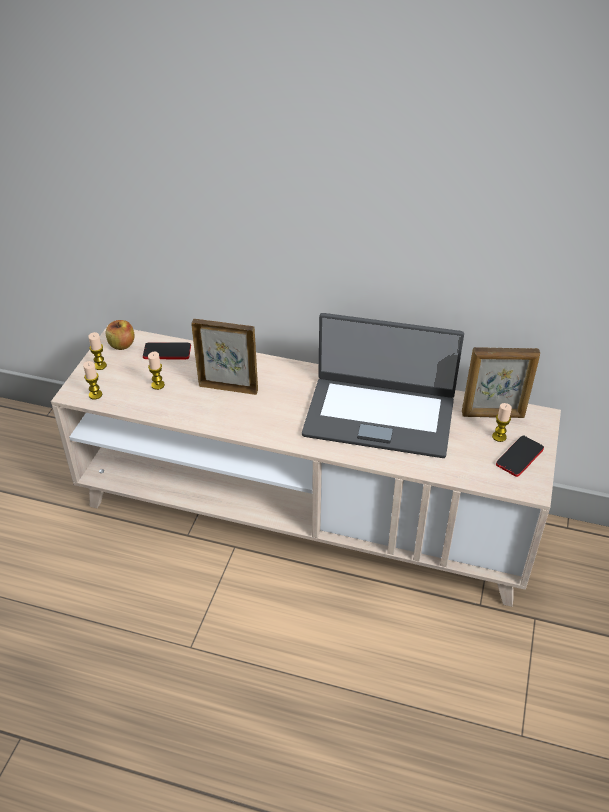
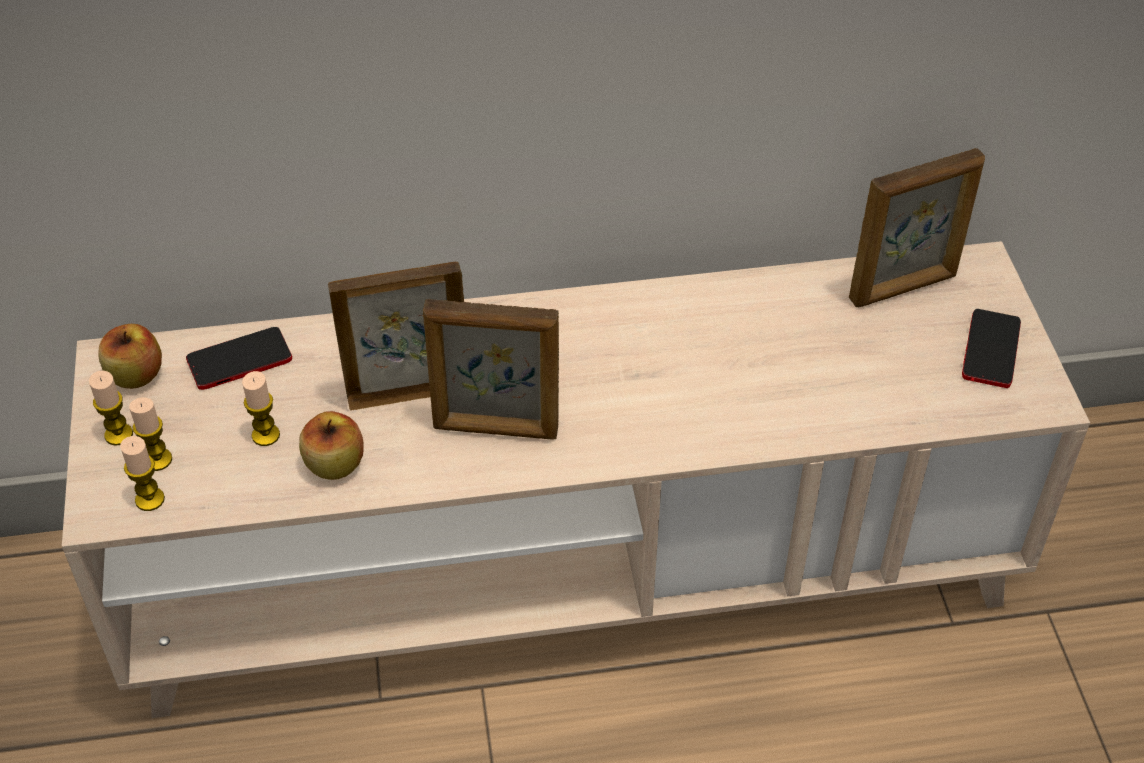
camera: 25 degrees left, 5 degrees up
laptop [302,313,464,458] -> none
candle [492,403,512,442] -> candle moved to [129,397,172,471]
none -> apple [299,411,363,480]
none -> picture frame [423,299,559,440]

